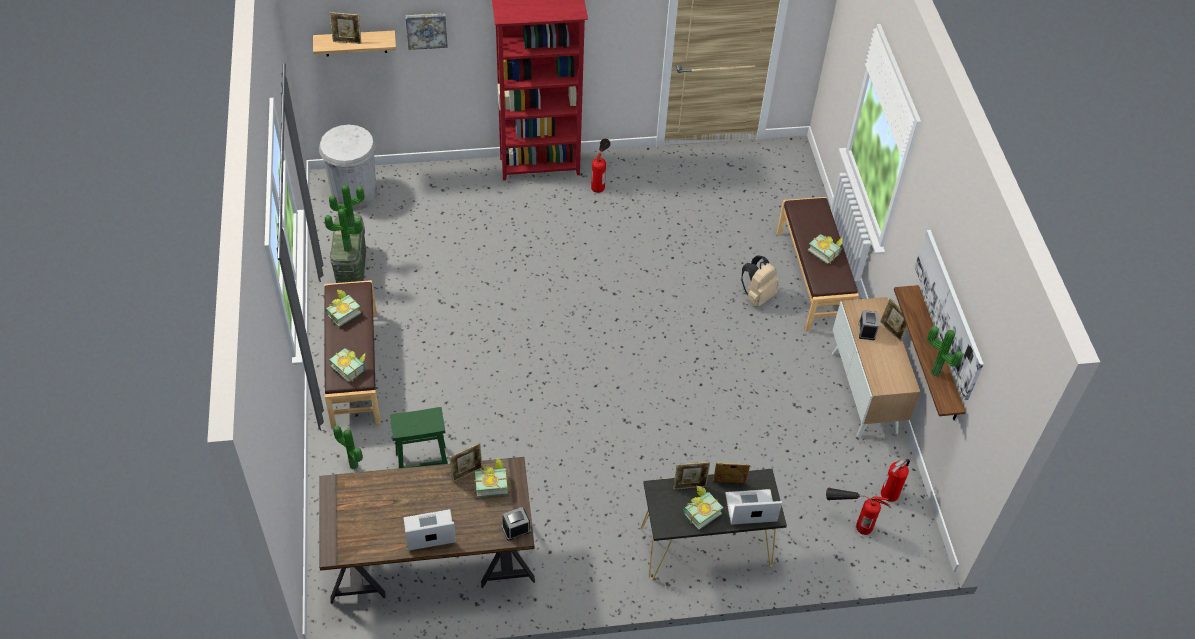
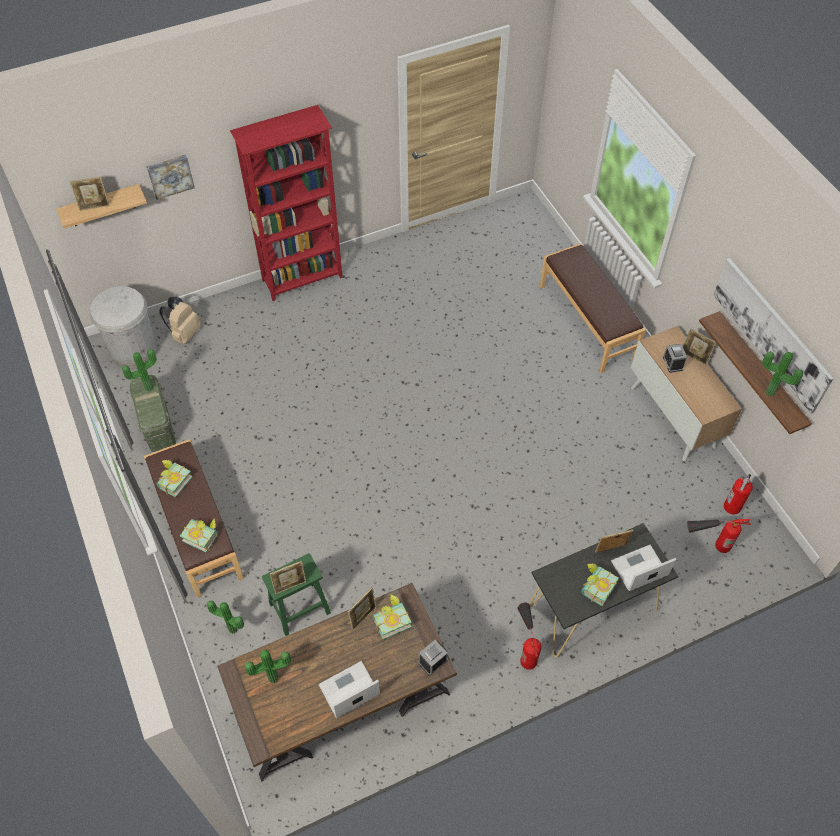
camera: 15 degrees left, 5 degrees up
potted plant [325,209,363,252] -> potted plant moved to [245,650,291,683]
fire extinguisher [591,139,610,193] -> fire extinguisher moved to [518,602,541,670]
picture frame [673,461,710,490] -> picture frame moved to [270,561,306,594]
beige backpack [741,256,779,307] -> beige backpack moved to [159,297,201,344]
book [807,234,843,264] -> none

